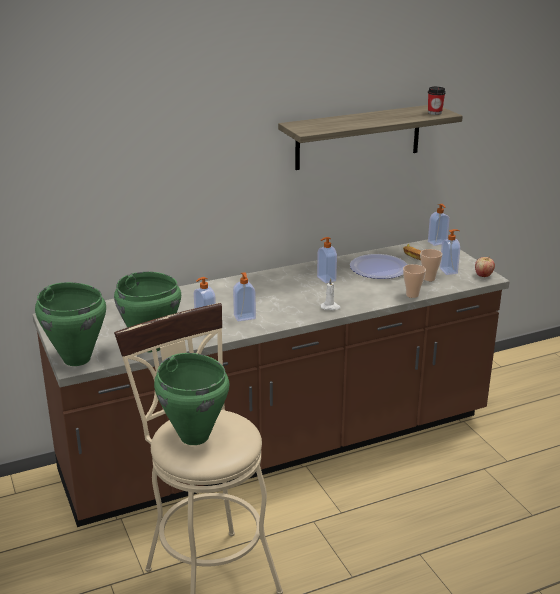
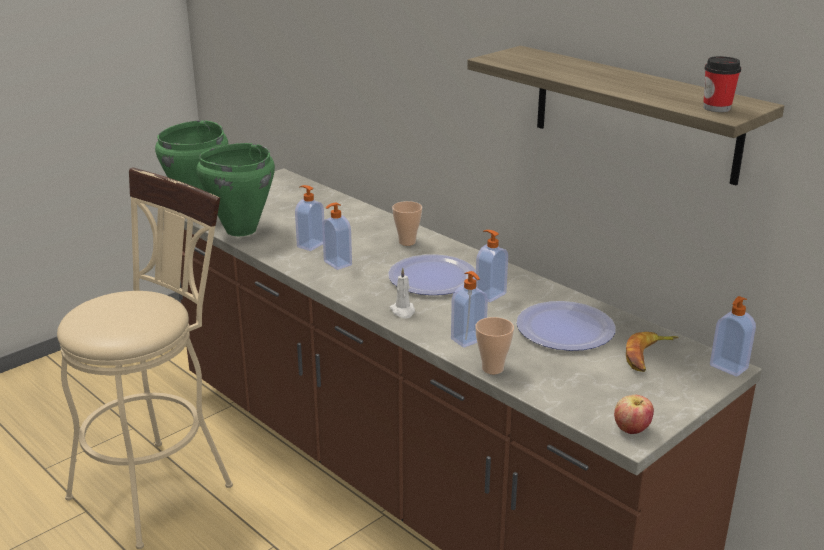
camera: 70 degrees right, 0 degrees up
green cooking pot [154,353,230,445] -> none
cup [420,249,442,281] -> cup moved to [392,201,422,246]
soap dispenser [440,229,460,275] -> soap dispenser moved to [451,271,488,348]
none -> plate [388,254,476,295]

